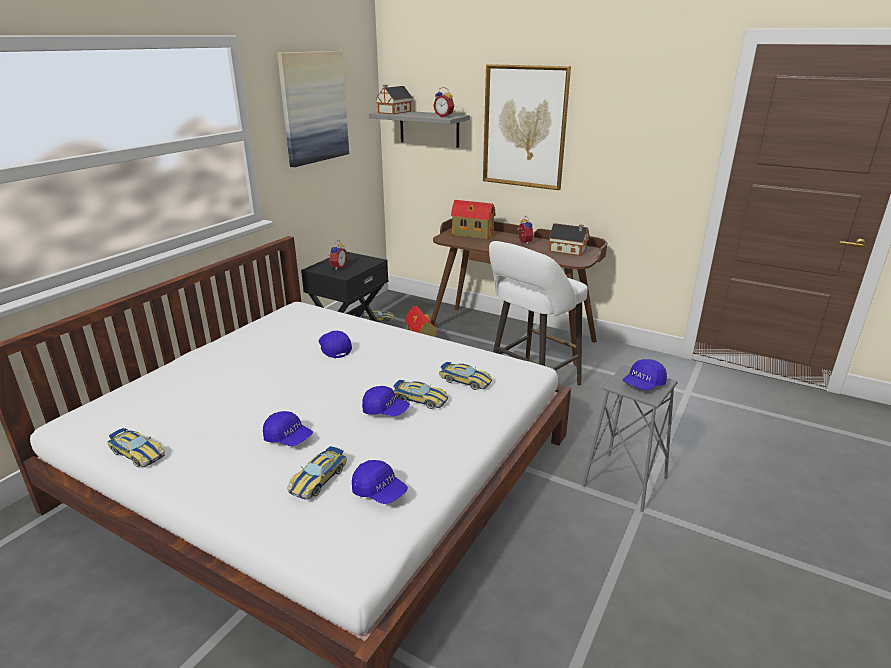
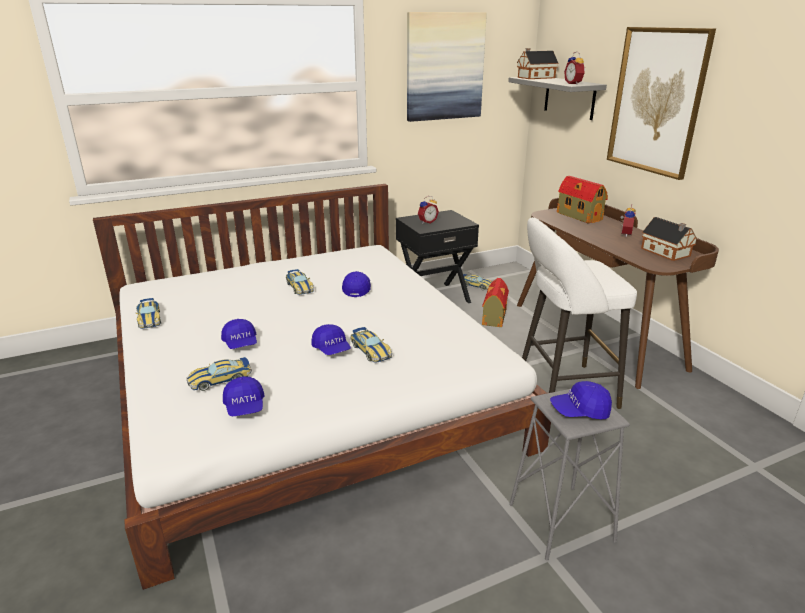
camera: 35 degrees right, 0 degrees up
toy car [439,362,492,390] -> toy car moved to [286,269,314,295]

